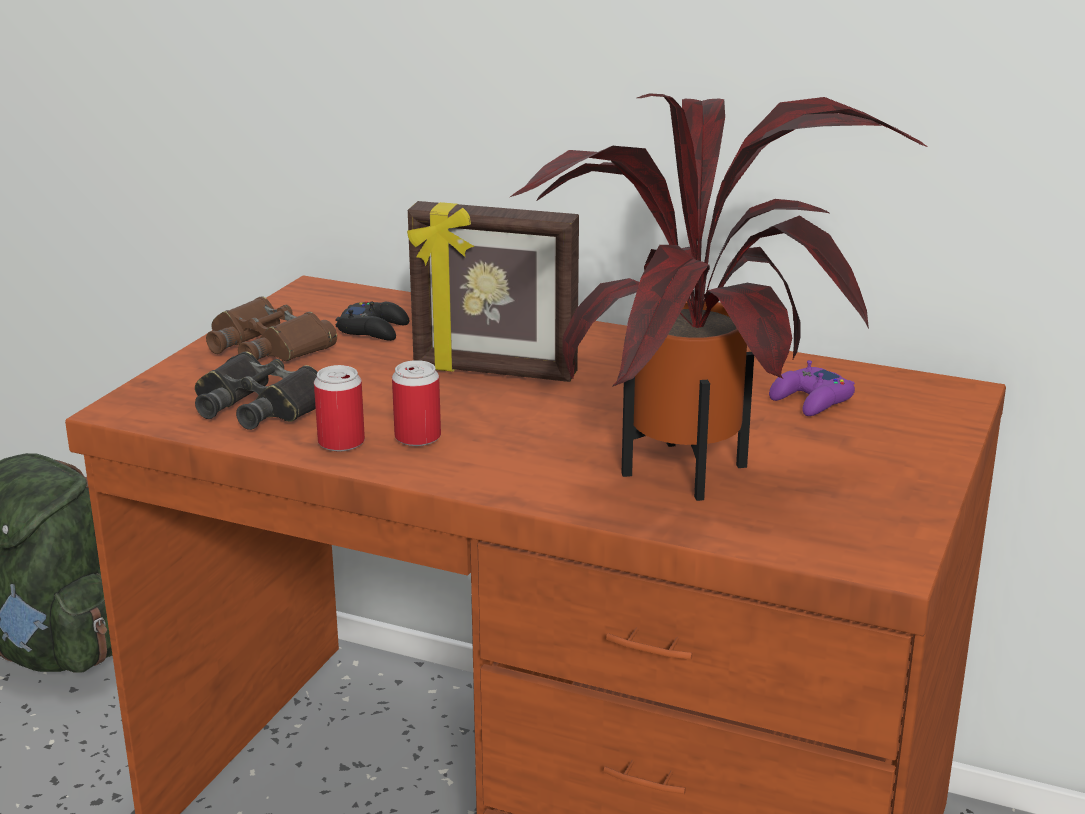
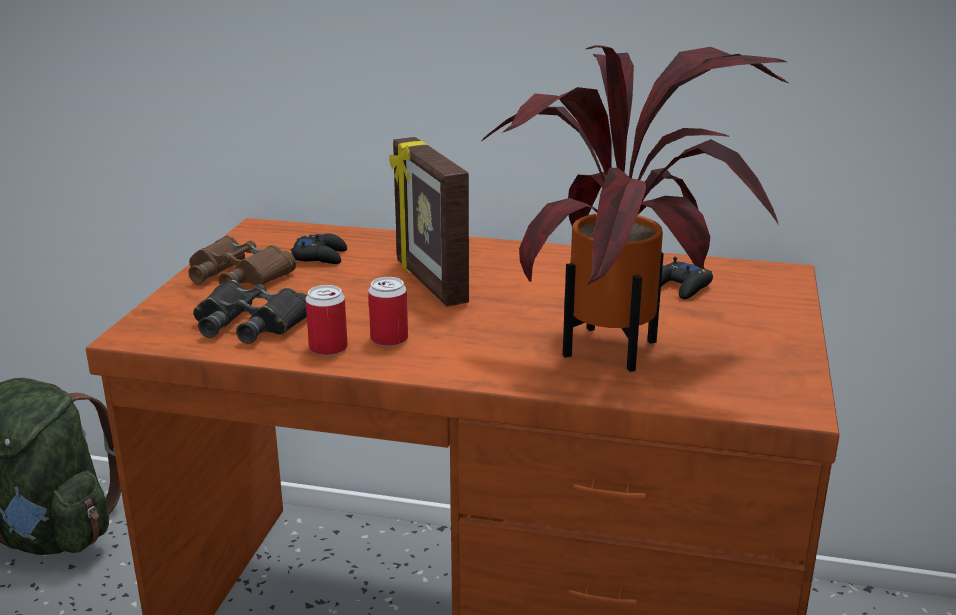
camera: 10 degrees left, 0 degrees up
picture frame [407,201,579,382] -> picture frame turned 60 degrees clockwise [389,137,469,307]
purple game controller [769,360,855,416] -> black game controller [661,257,713,299]

